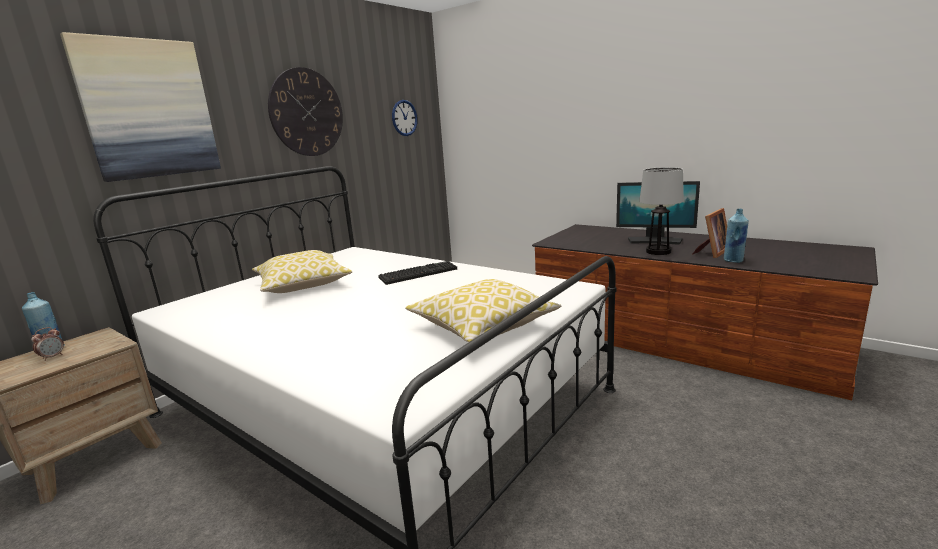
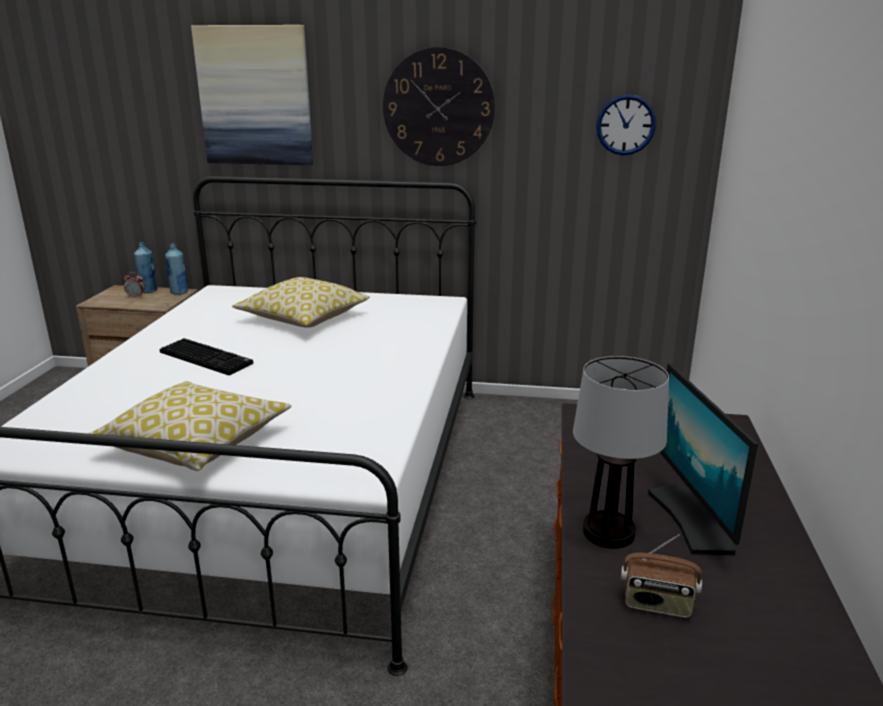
camera: 60 degrees right, 5 degrees up
keyboard [378,261,457,285] -> keyboard moved to [159,338,253,375]
picture frame [693,208,727,258] -> radio [621,534,702,618]
blue bottle [724,209,749,263] -> blue bottle moved to [165,243,188,295]

